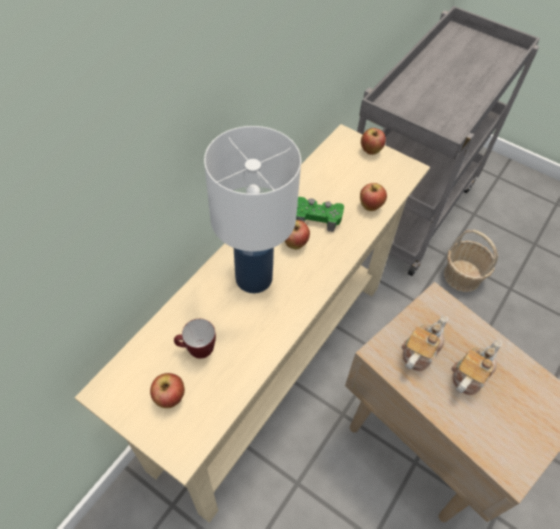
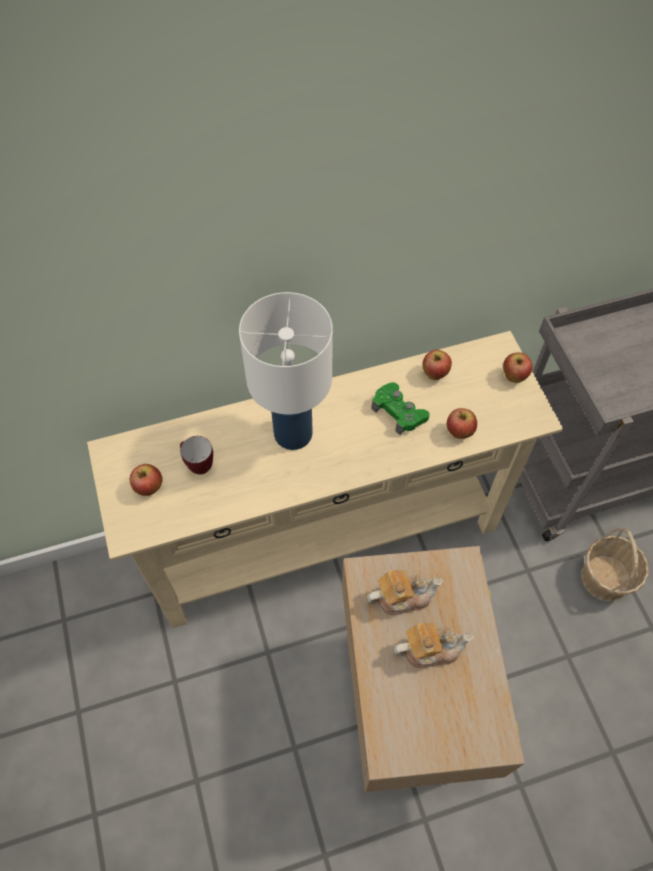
camera: 40 degrees right, 5 degrees up
apple [285,220,310,249] -> apple moved to [422,350,452,380]

